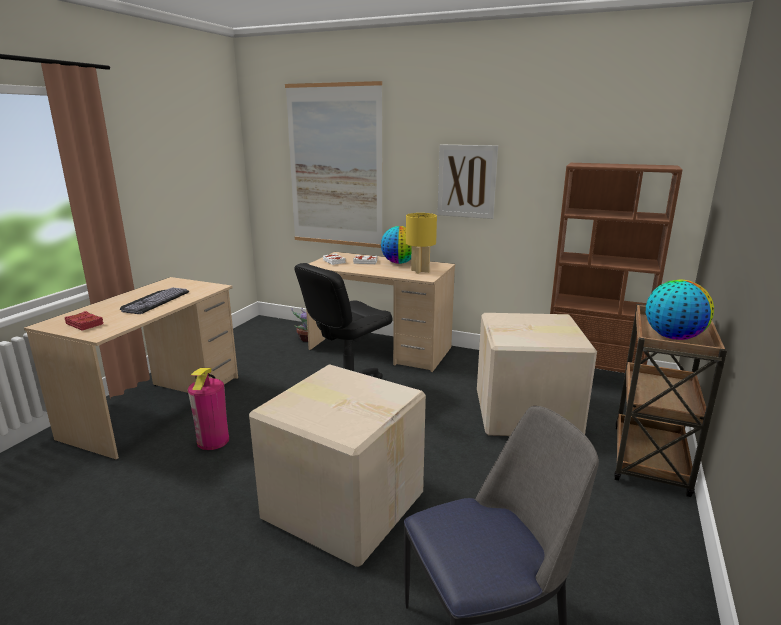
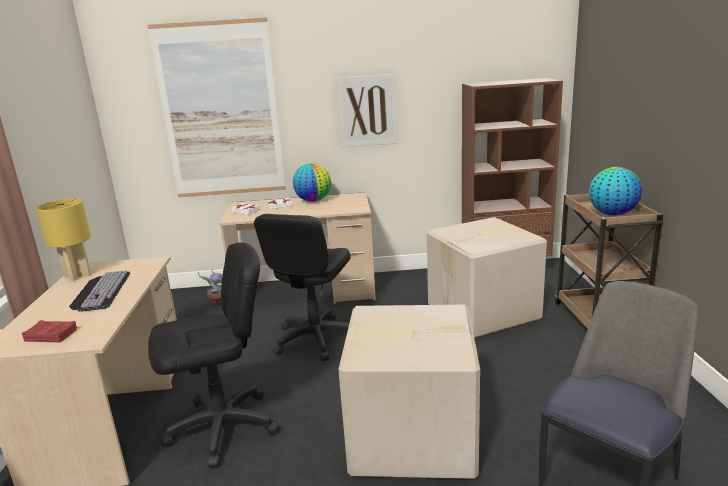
camera: 25 degrees left, 0 degrees up
fire extinguisher [188,368,229,450] -> black office chair [148,242,280,468]
yellow table lamp [406,213,437,274] -> yellow table lamp moved to [36,198,91,281]

